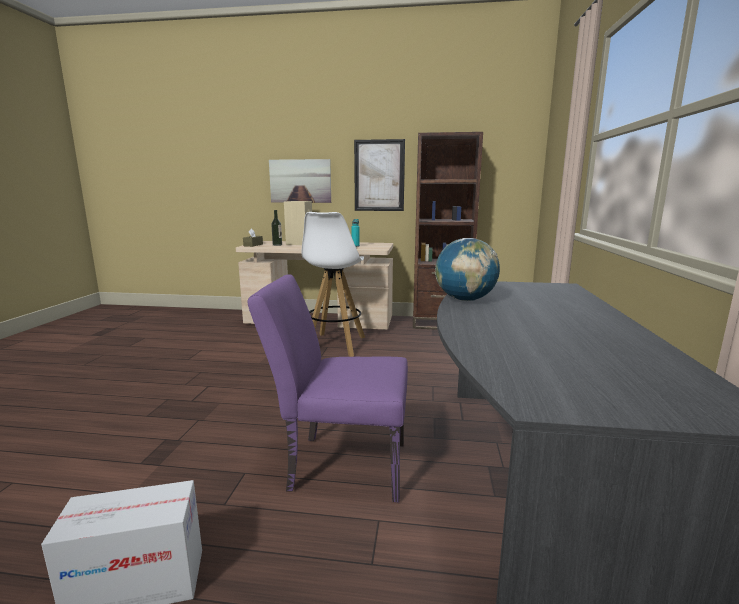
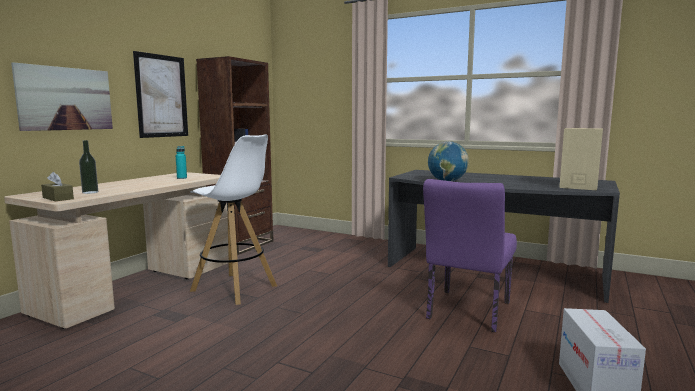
camera: 70 degrees left, 5 degrees down
beige speaker [284,201,312,245] -> beige speaker moved to [559,128,603,190]

